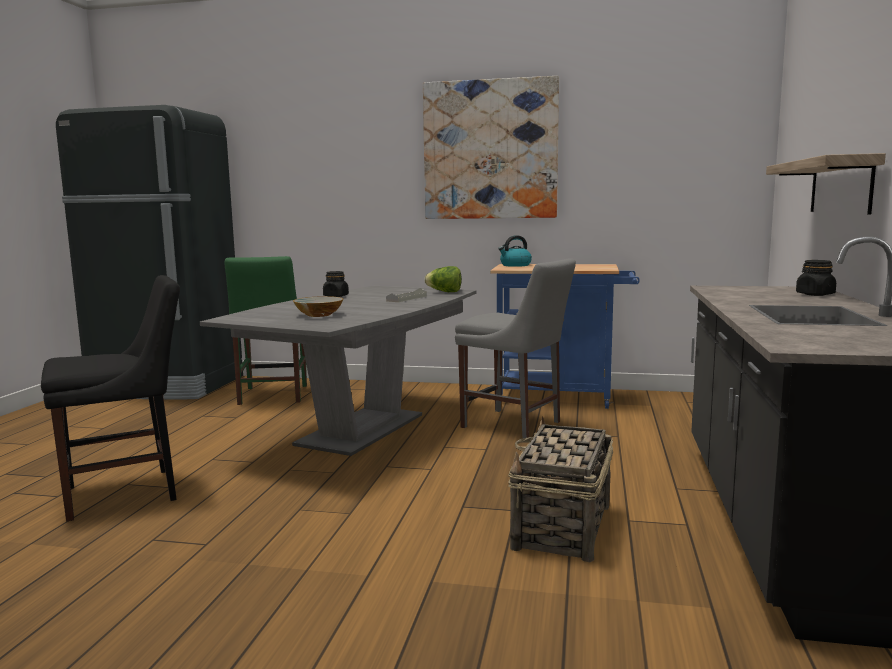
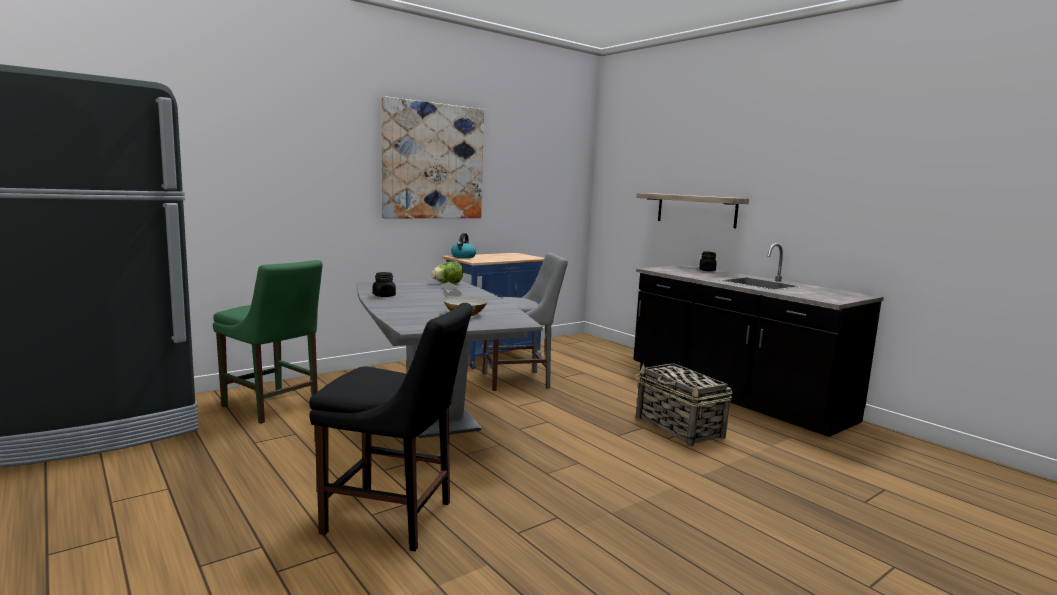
camera: 50 degrees left, 0 degrees up
black chair [41,275,180,522] -> black chair turned 90 degrees clockwise [309,303,472,551]

